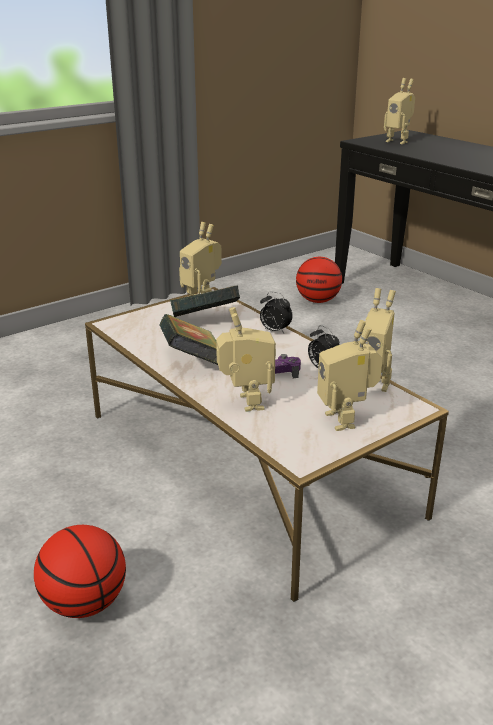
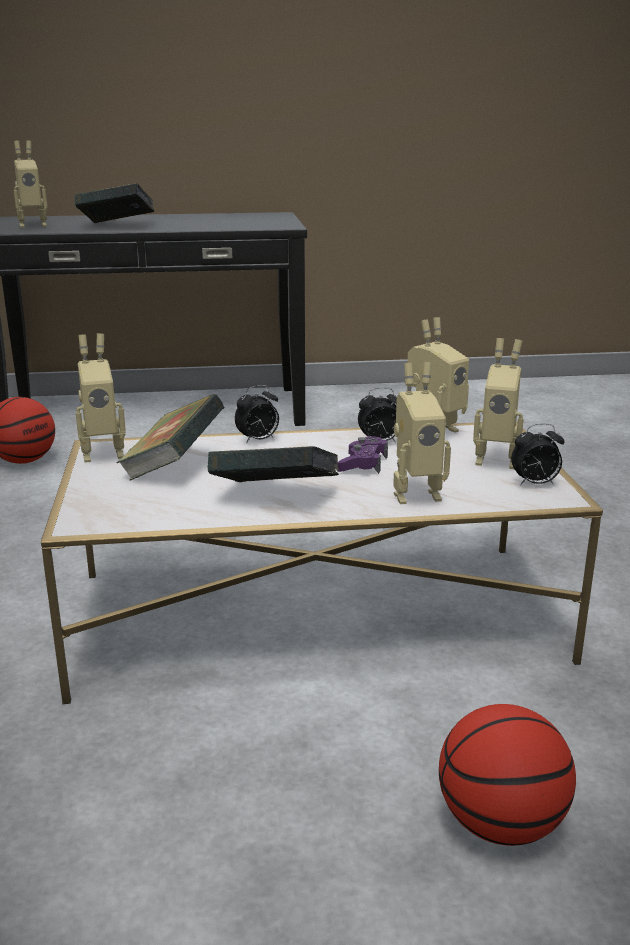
camera: 60 degrees left, 5 degrees down
toy robot [216,307,276,412] -> toy robot turned 150 degrees clockwise [393,362,451,504]
none -> book [75,184,155,223]
none -> alarm clock [511,423,564,486]

